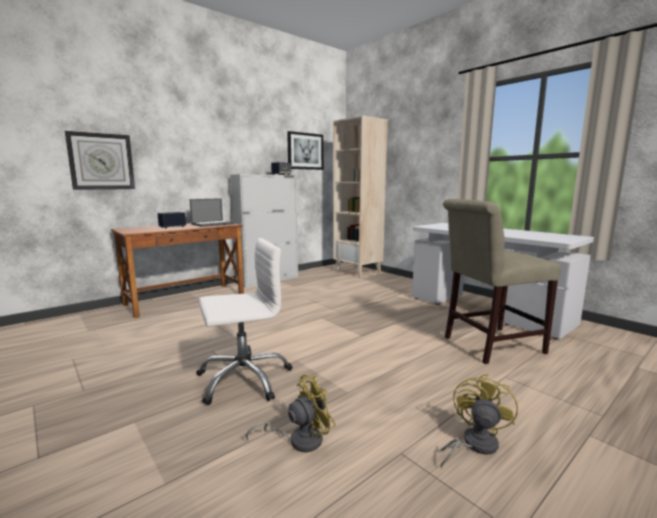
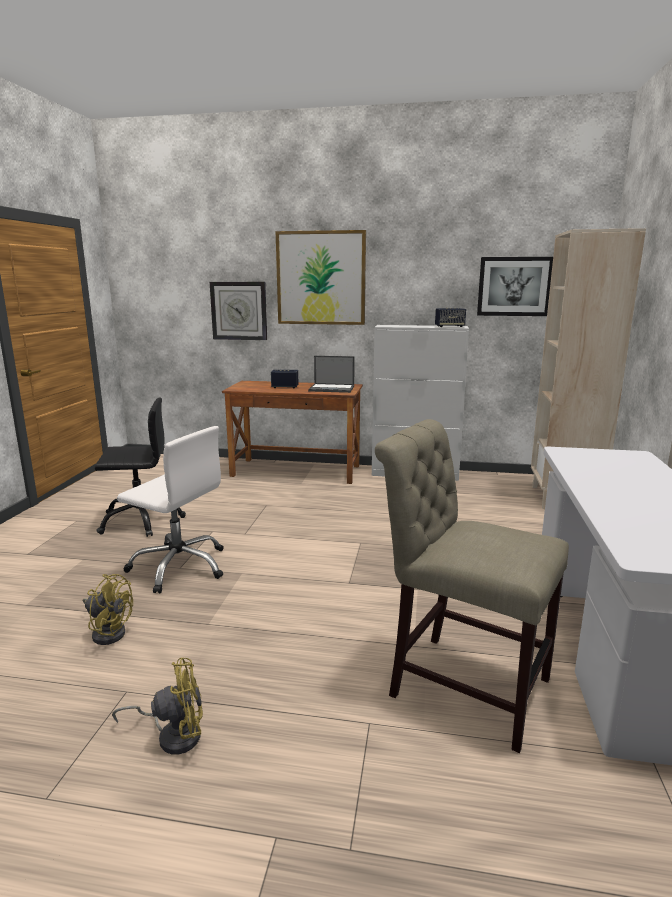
camera: 50 degrees right, 5 degrees up
none -> black office chair [95,398,186,537]
none -> picture [276,230,366,325]

